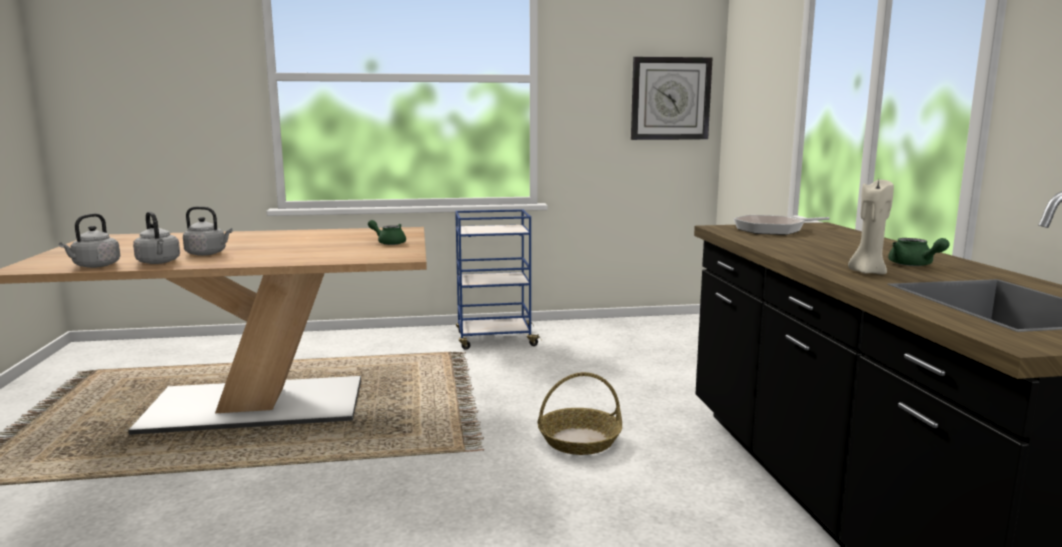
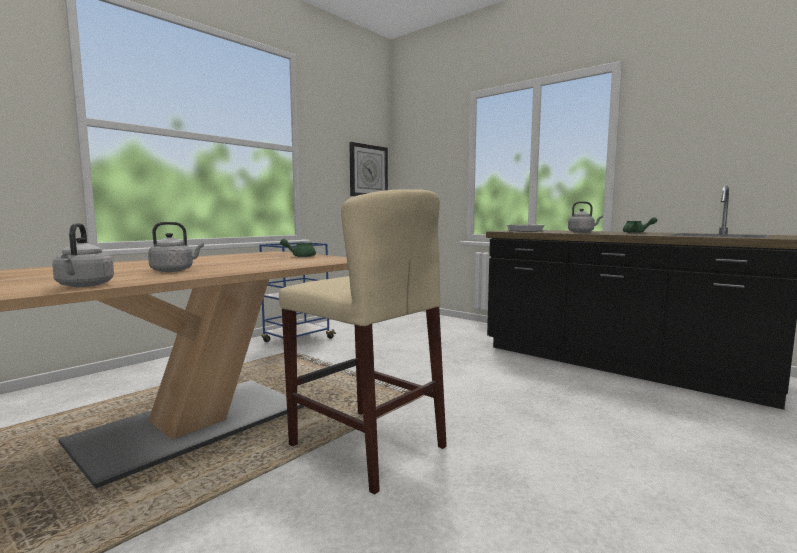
camera: 40 degrees left, 5 degrees down
grey kettle [133,212,180,264] -> grey kettle moved to [568,201,603,233]
basket [538,372,622,455] -> none
beige candle [848,180,894,275] -> none
none -> beige stool [279,189,447,495]

